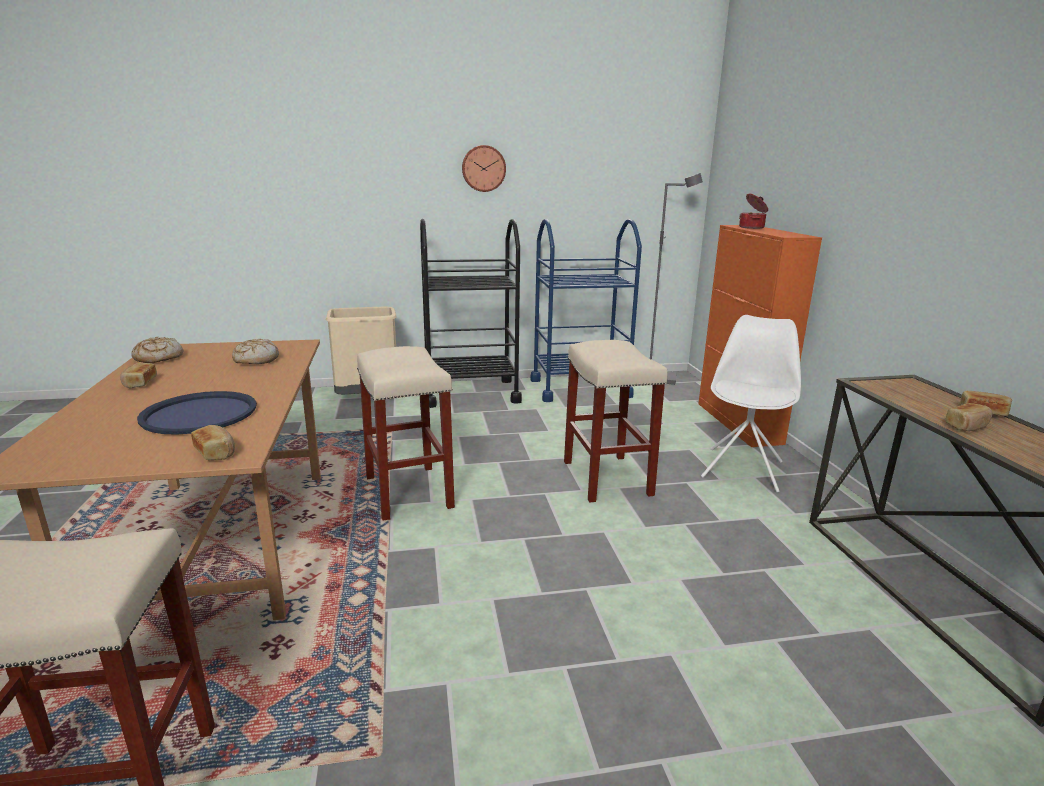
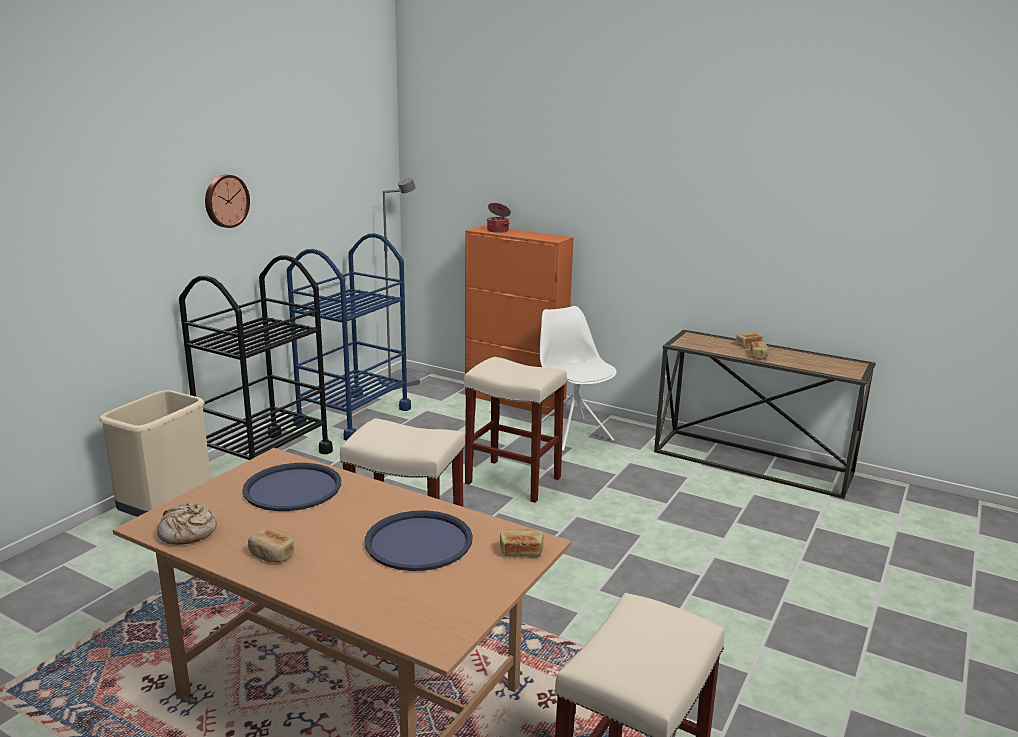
camera: 50 degrees left, 0 degrees up
bread [232,339,279,364] -> blue tray [242,463,341,511]

